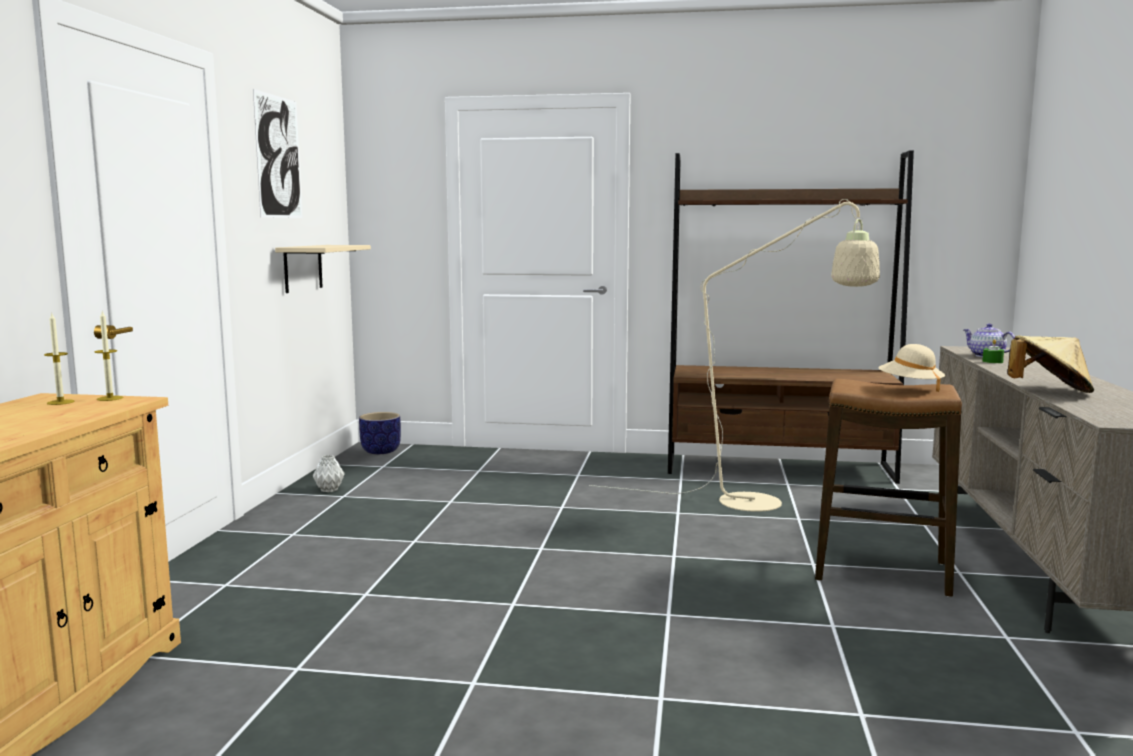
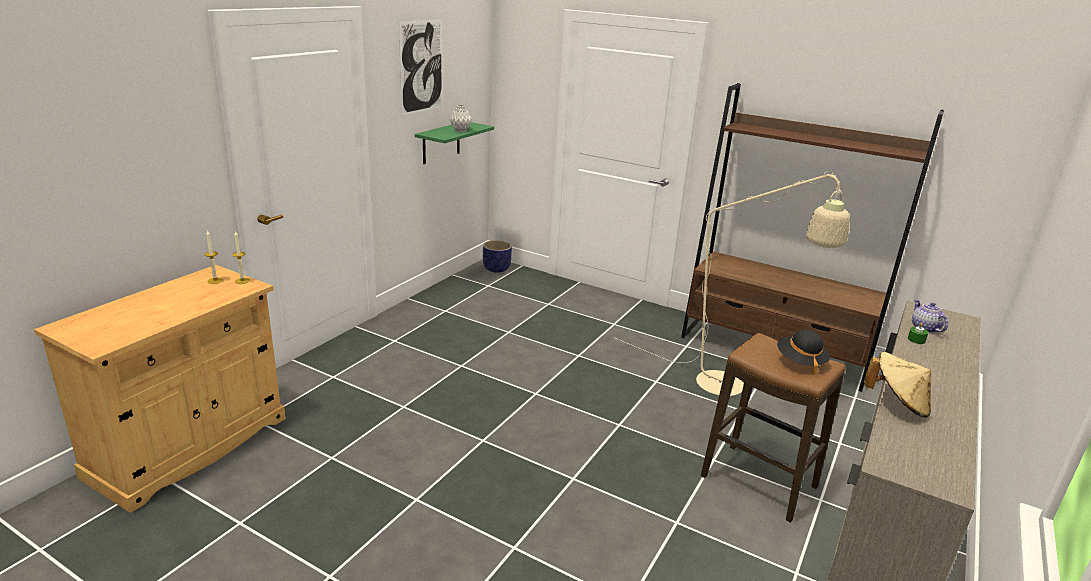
camera: 20 degrees right, 15 degrees up
beige shelf [275,245,371,293] -> green shelf [415,122,494,164]
grey vase [313,455,345,492] -> grey vase moved to [450,105,472,132]
beige hat [878,344,945,392] -> black hat [777,329,830,375]

